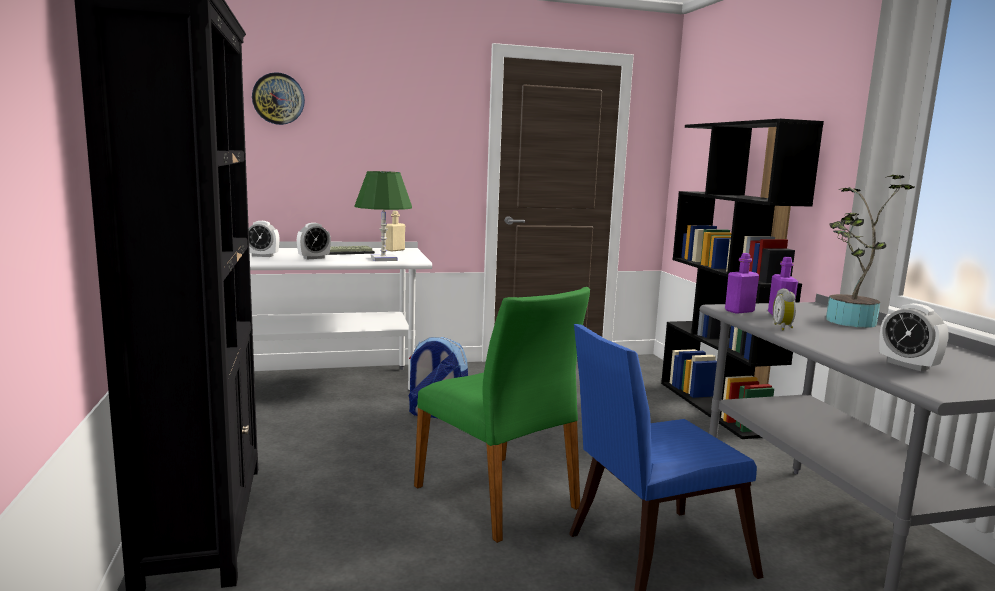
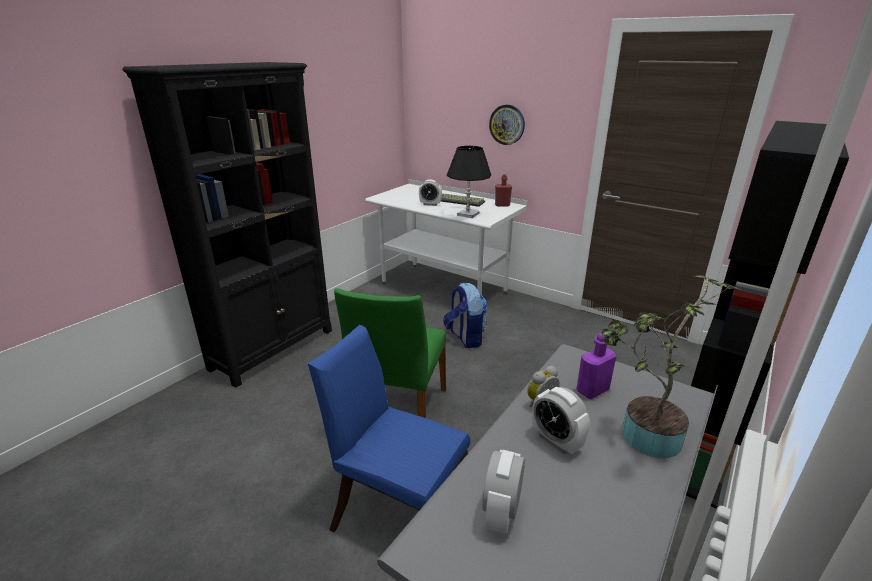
camera: 50 degrees right, 15 degrees up
alarm clock [249,221,279,257] -> alarm clock moved to [532,387,590,454]
wall clock [252,72,305,125] -> wall clock moved to [489,105,525,145]
green table lamp [354,171,412,261] -> black table lamp [447,146,491,218]
beige bottle [385,211,405,251] -> red bottle [495,174,512,207]
purple bottle [725,253,759,314] -> none

